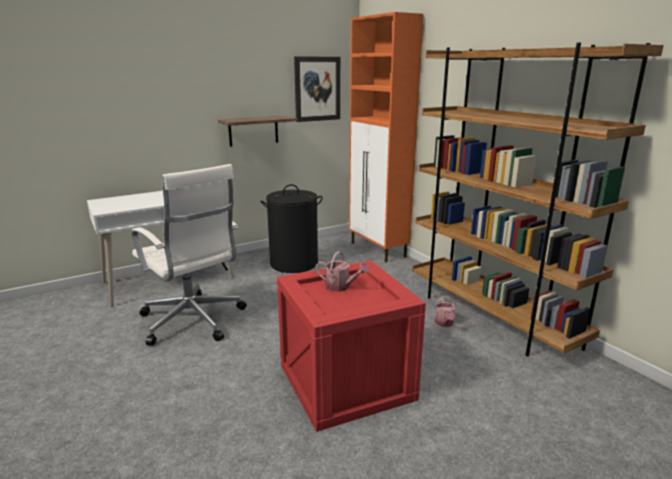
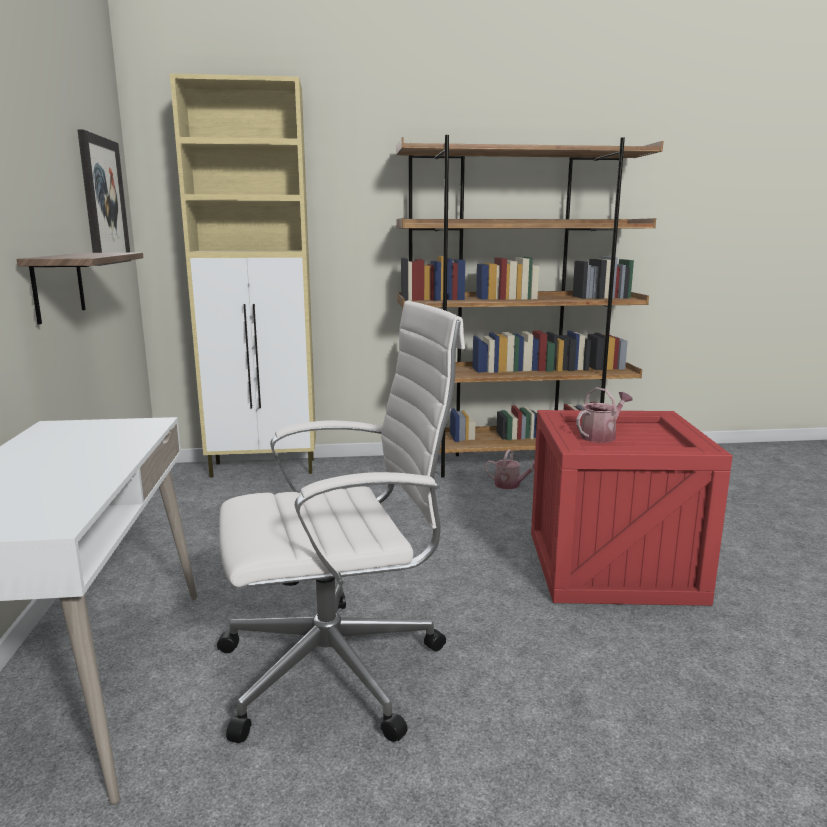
camera: 65 degrees left, 5 degrees down
black laundry basket [260,184,323,273] -> none
orange cabinet [349,12,424,262] -> beige cabinet [170,73,316,477]

